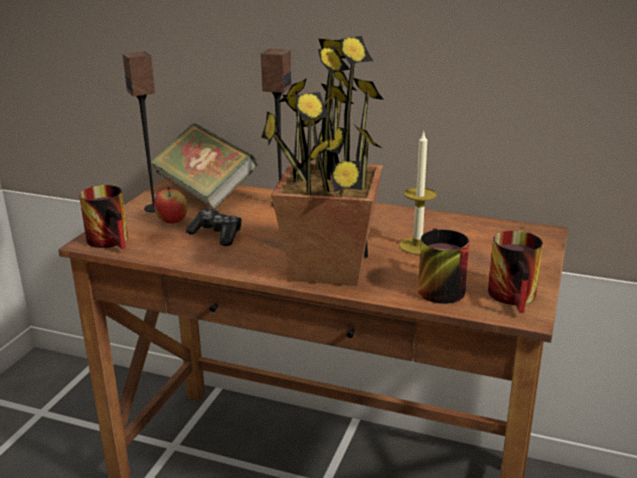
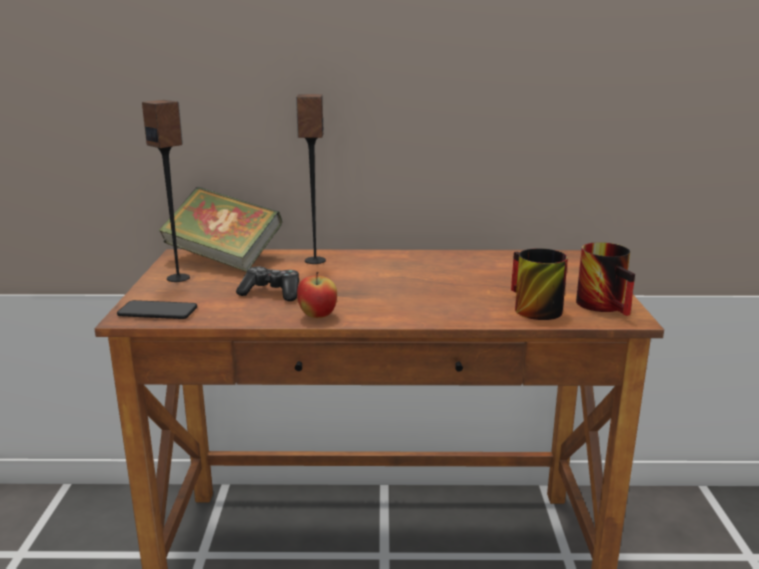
camera: 20 degrees left, 5 degrees down
mug [79,185,128,249] -> phone [117,300,197,319]
apple [154,187,188,224] -> apple moved to [297,272,337,318]
potted plant [261,36,384,286] -> none
candle [399,131,437,255] -> none

